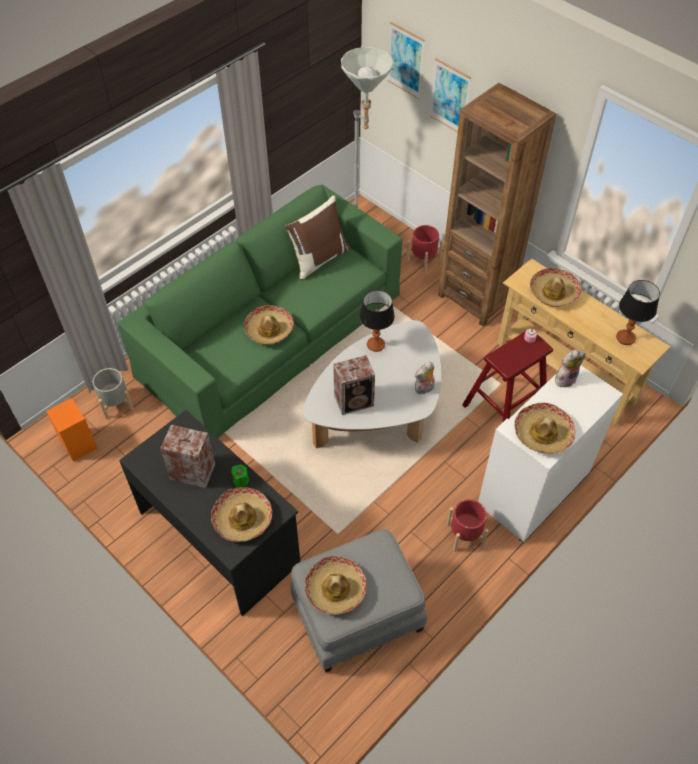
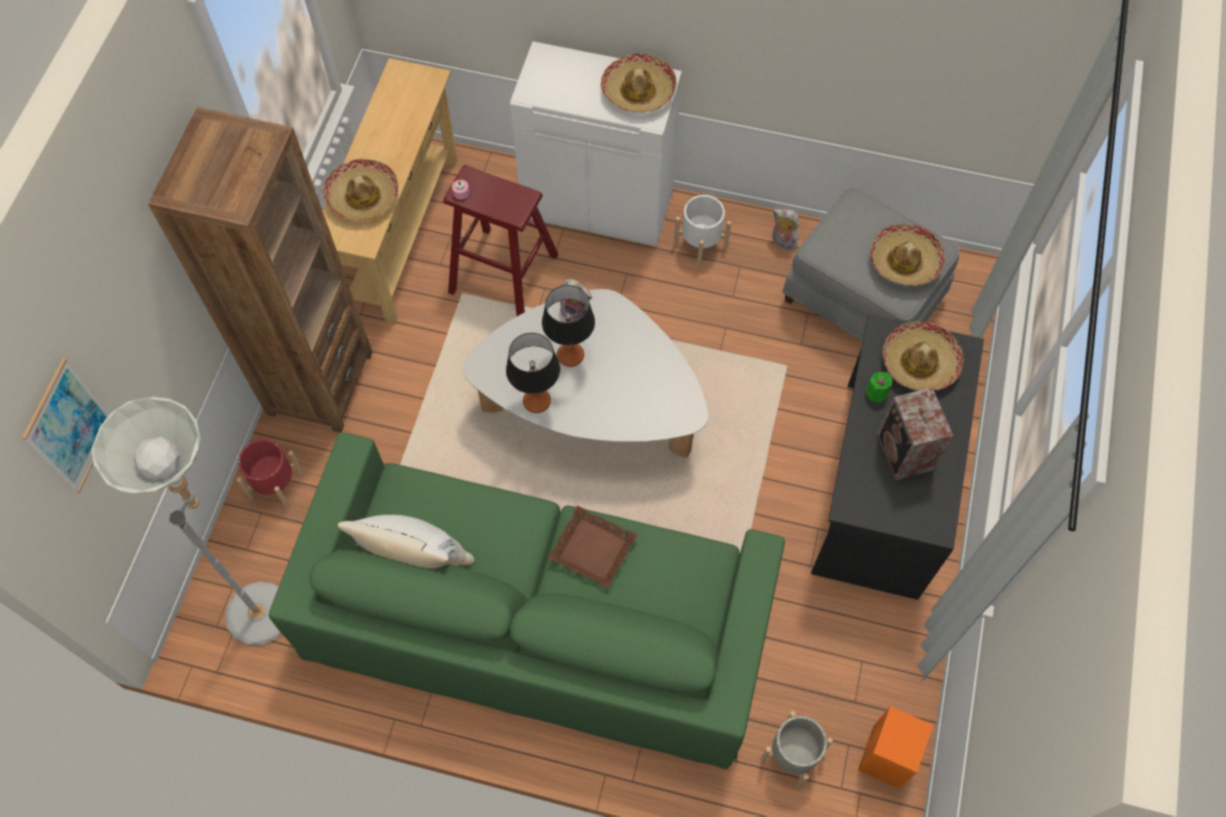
camera: 120 degrees left, 10 degrees up
hat [244,305,294,344] -> brown tray [548,505,637,589]
brown pillow [285,196,351,280] -> white pillow [338,515,475,568]
speaker [333,355,375,415] -> none
picture [430,58,471,132] -> none
red planter [447,499,489,552] -> white planter [674,195,731,267]
plush toy [555,350,586,387] -> plush toy moved to [772,209,800,250]
table lamp [616,280,660,345] -> table lamp moved to [542,285,595,367]

